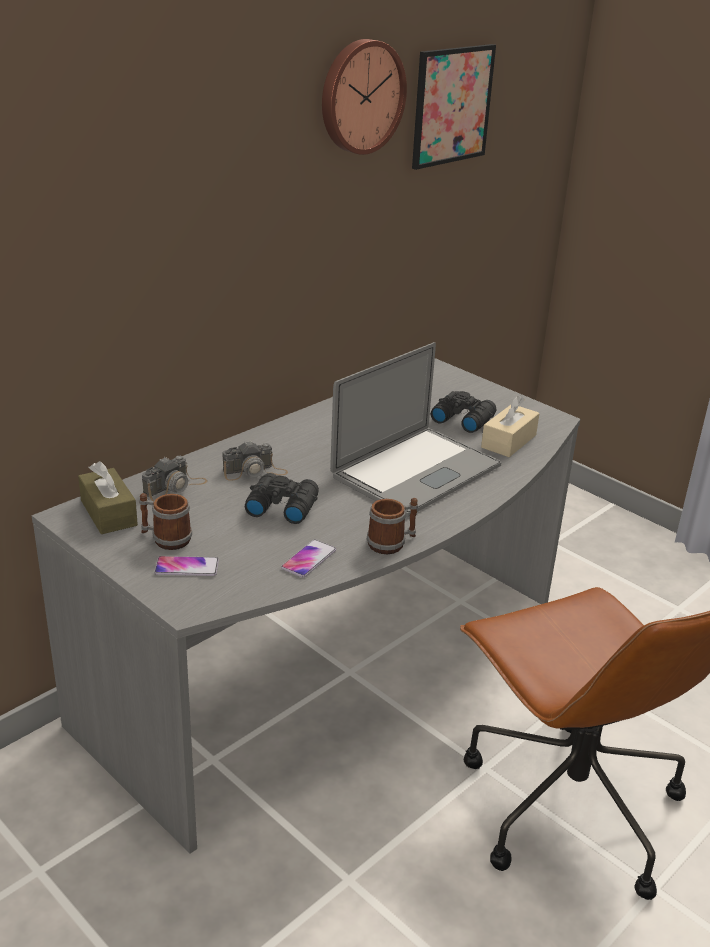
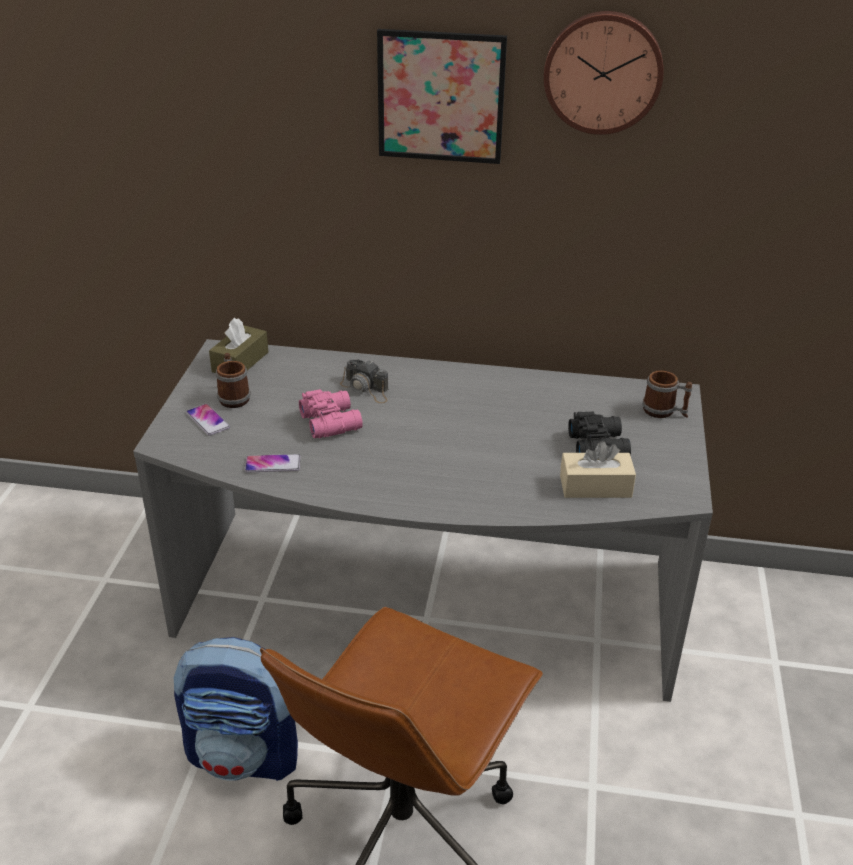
camera: 55 degrees right, 5 degrees up
camera [142,456,207,501] -> none
black binoculars [245,473,319,524] -> pink binoculars [299,389,363,438]
laptop [330,342,502,517] -> none
mug [367,498,418,555] -> mug moved to [642,371,692,418]
picture [412,44,496,170] -> picture moved to [377,29,507,164]
none -> backpack [174,637,298,781]

